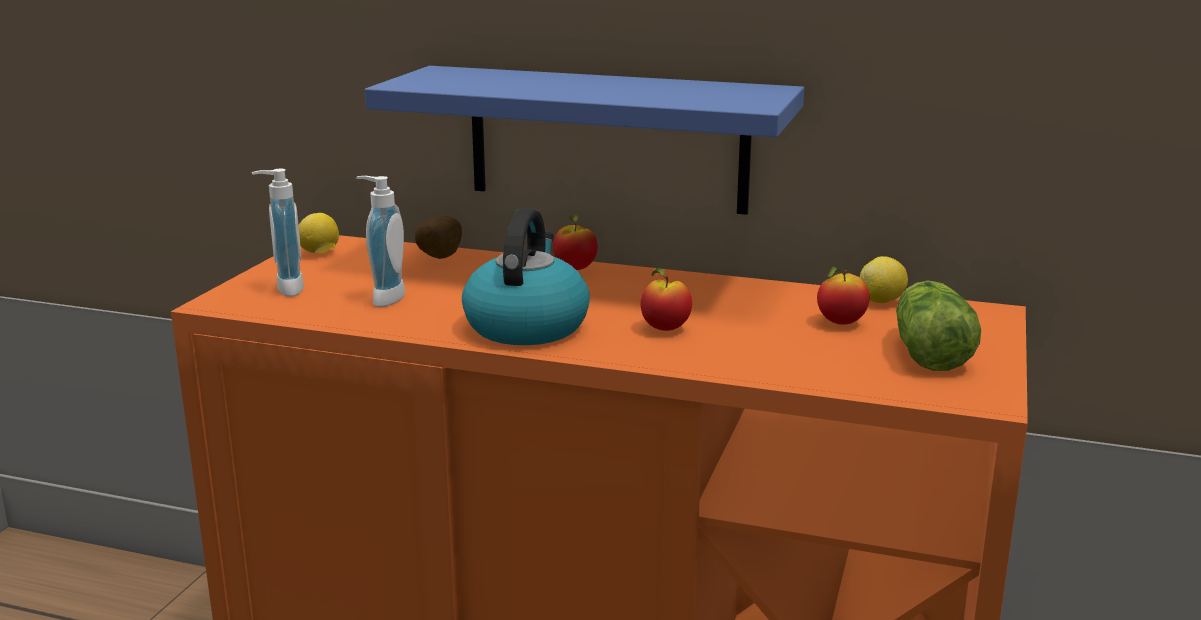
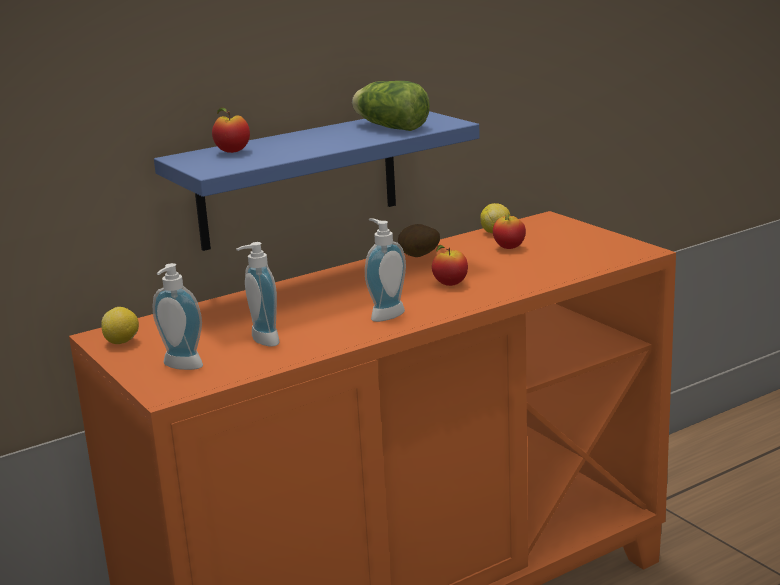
camera: 50 degrees left, 0 degrees up
potato [415,216,462,259] -> potato moved to [397,224,440,257]
kettle [462,208,590,345] -> soap dispenser [365,218,406,322]
apple [553,215,598,270] -> apple moved to [212,107,250,153]
lettuce [896,281,981,371] -> lettuce moved to [352,81,430,131]

